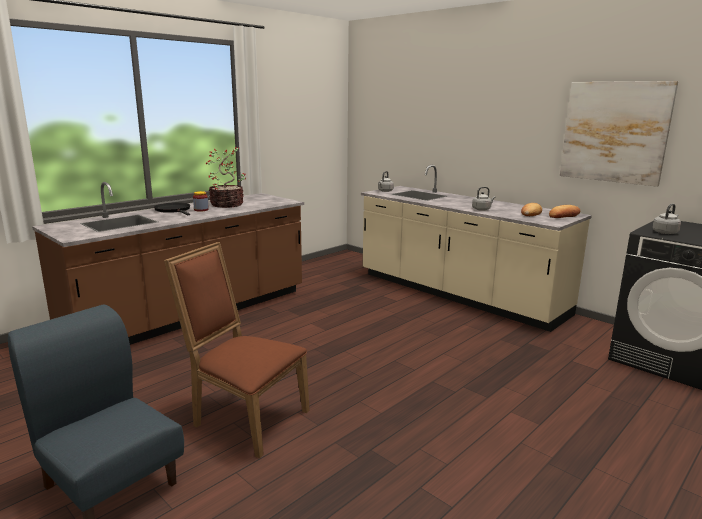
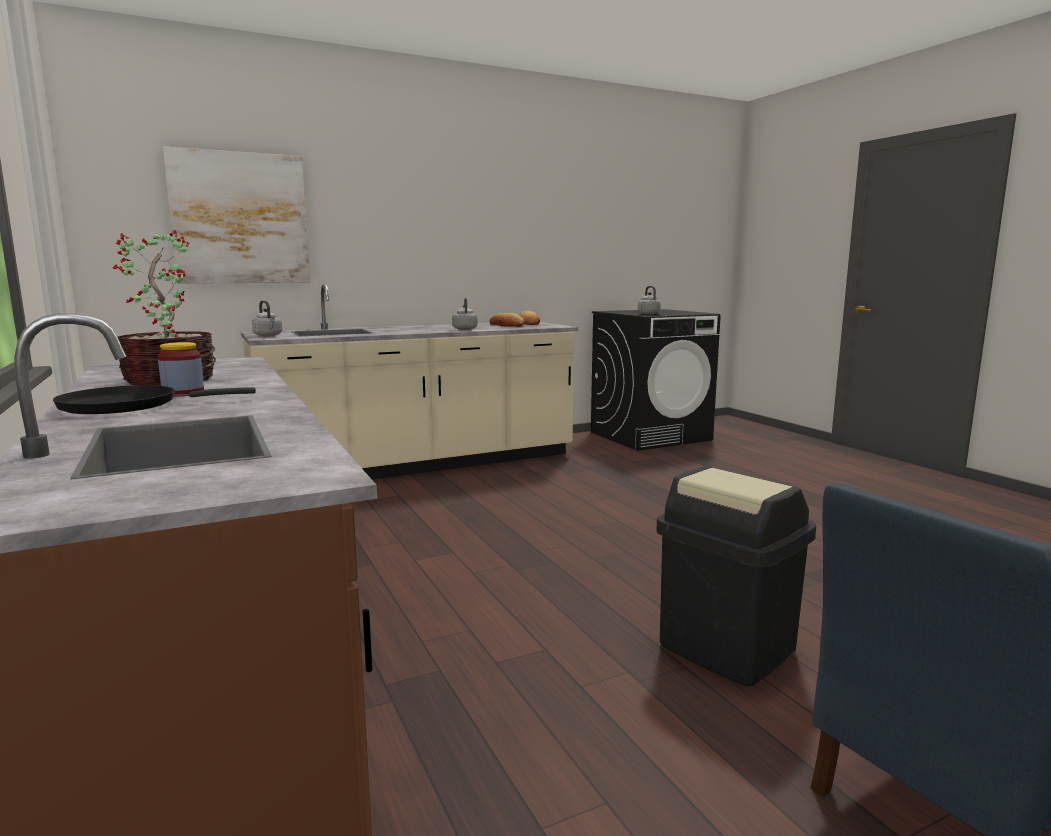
camera: 70 degrees left, 5 degrees down
brown chair [164,242,310,458] -> black trash can [656,466,816,686]
picture [560,81,678,187] -> picture moved to [163,147,310,284]

